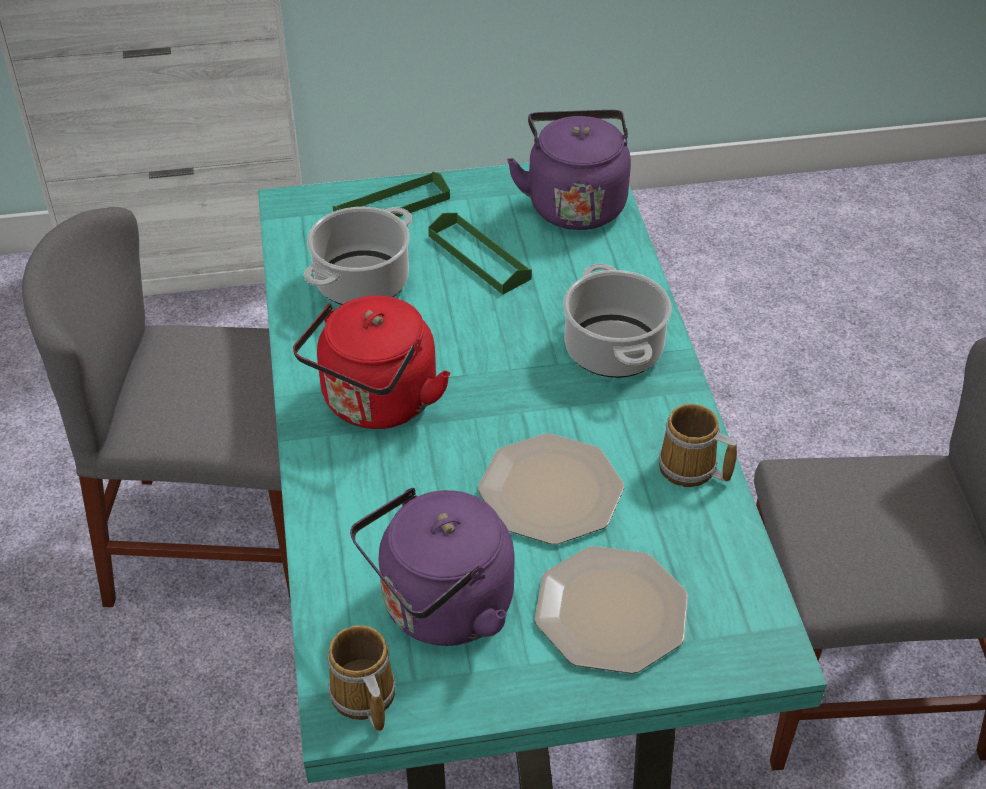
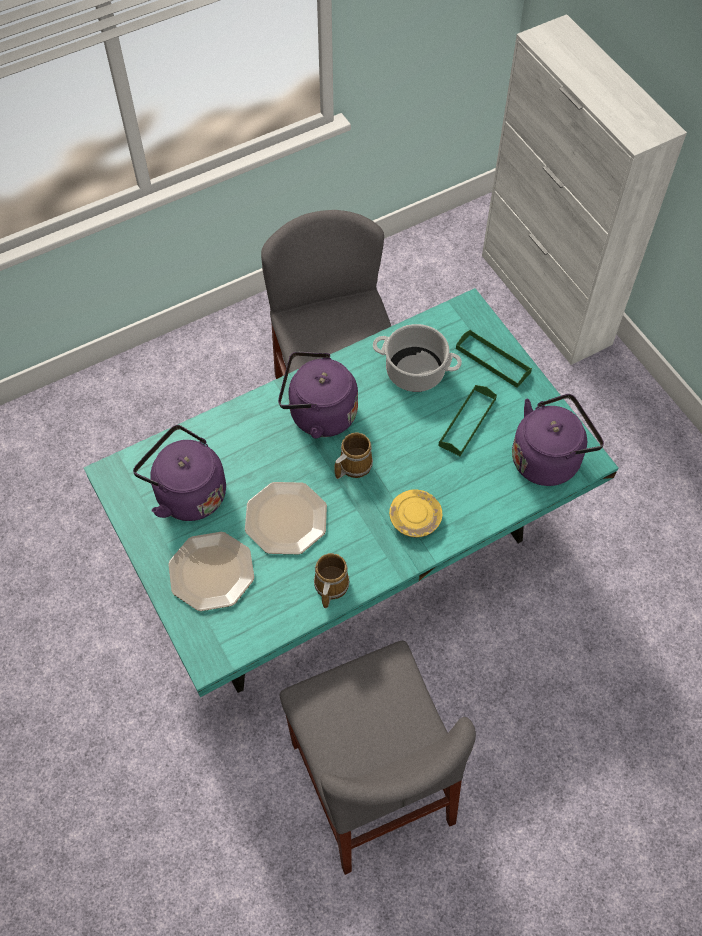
camera: 70 degrees right, 15 degrees up
red kettle [293,295,450,429] -> purple kettle [278,352,358,439]
mug [327,625,396,731] -> mug moved to [334,432,373,479]
cooking pot [563,264,671,378] -> yellow plate [389,489,442,537]

